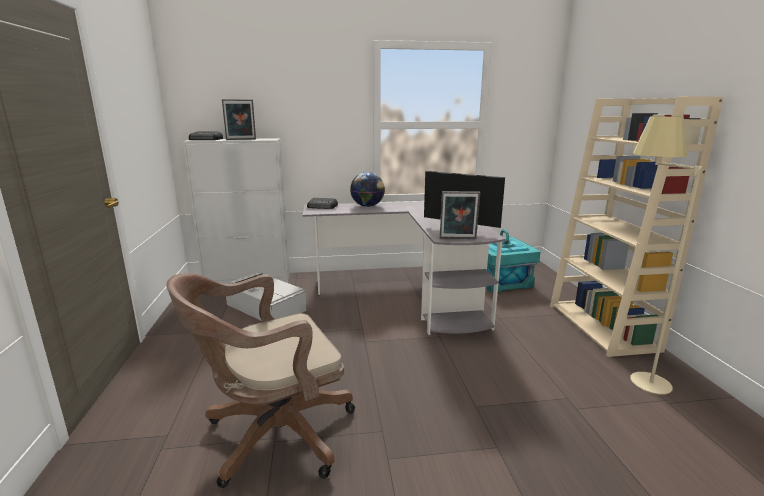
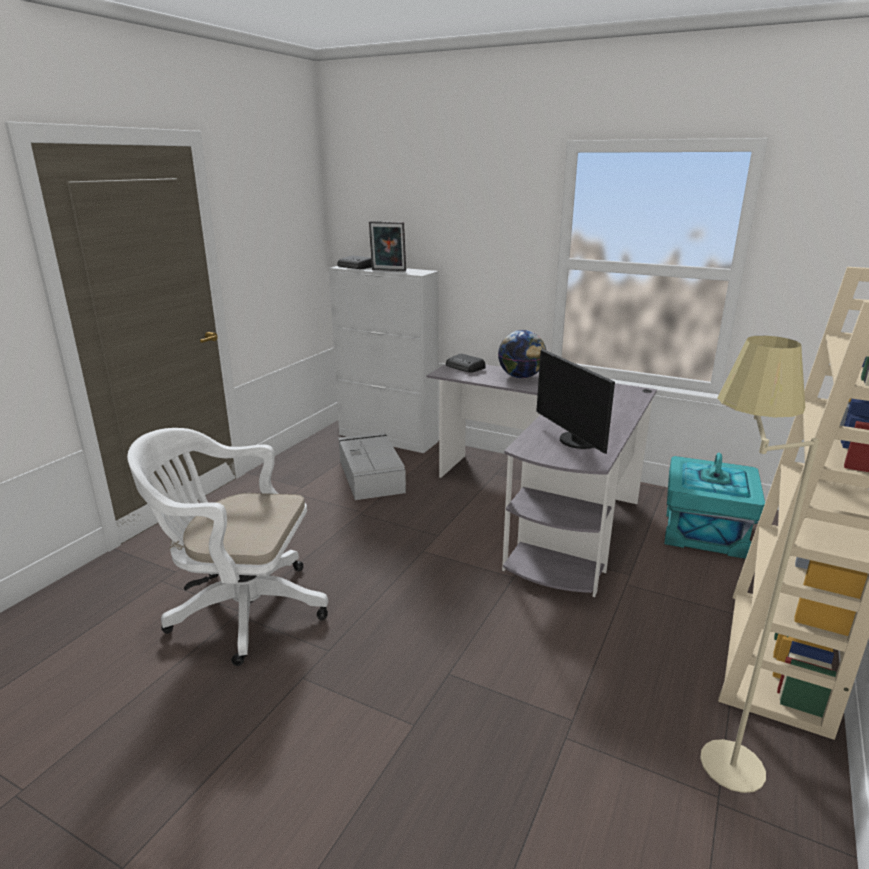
camera: 35 degrees right, 5 degrees up
brown office chair [166,273,355,488] -> white office chair [127,428,328,666]
picture frame [440,191,480,239] -> none

